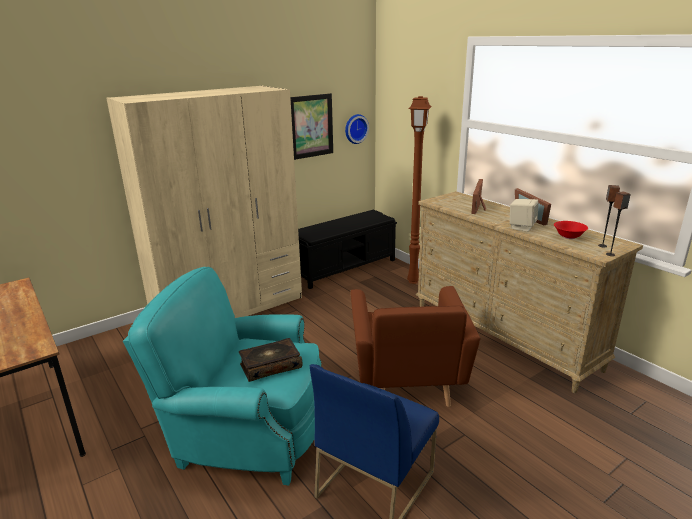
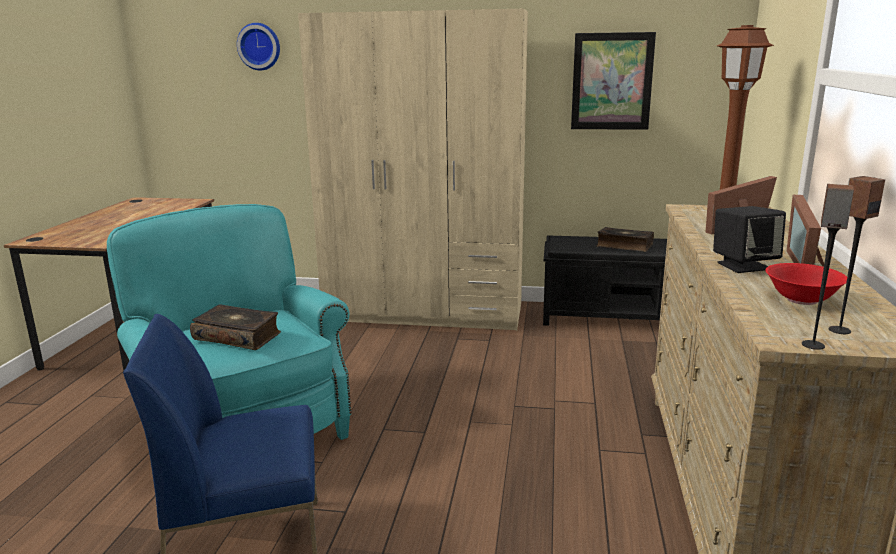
camera: 45 degrees right, 5 degrees down
wall clock [345,114,369,144] -> wall clock moved to [237,23,280,71]
brown armchair [350,286,480,407] -> none
beige speaker [510,199,539,232] -> black speaker [713,206,786,273]
none -> book [597,227,654,252]

